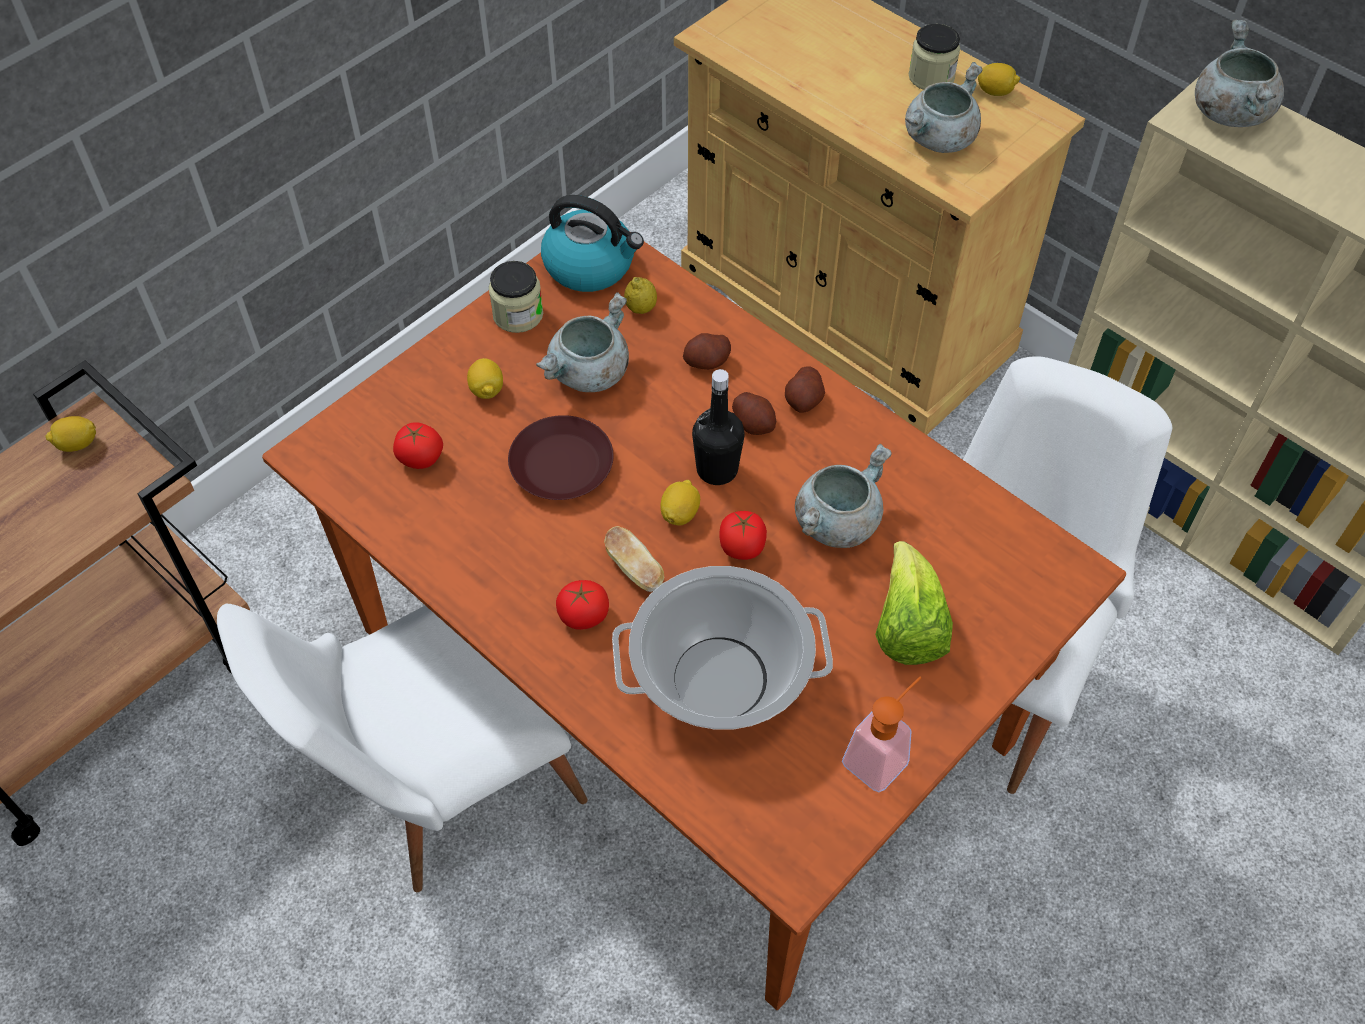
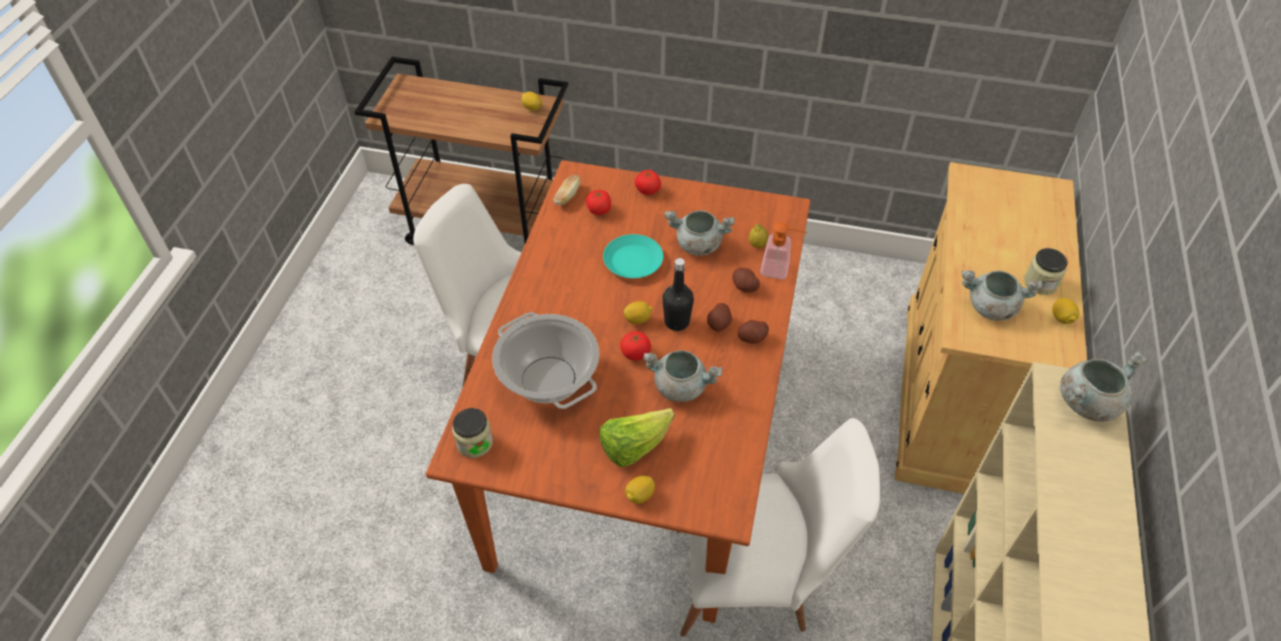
camera: 60 degrees right, 5 degrees down
lemon [467,358,503,399] -> lemon moved to [625,476,655,504]
jar [488,261,543,333] -> jar moved to [452,408,493,458]
brown plate [508,415,614,500] -> turquoise plate [603,234,663,278]
kettle [541,195,644,292] -> none
tomato [556,580,609,630] -> tomato moved to [635,170,661,195]
bread [604,526,664,592] -> bread moved to [553,175,580,205]
soap dispenser [842,677,922,793] -> soap dispenser moved to [760,222,808,279]

